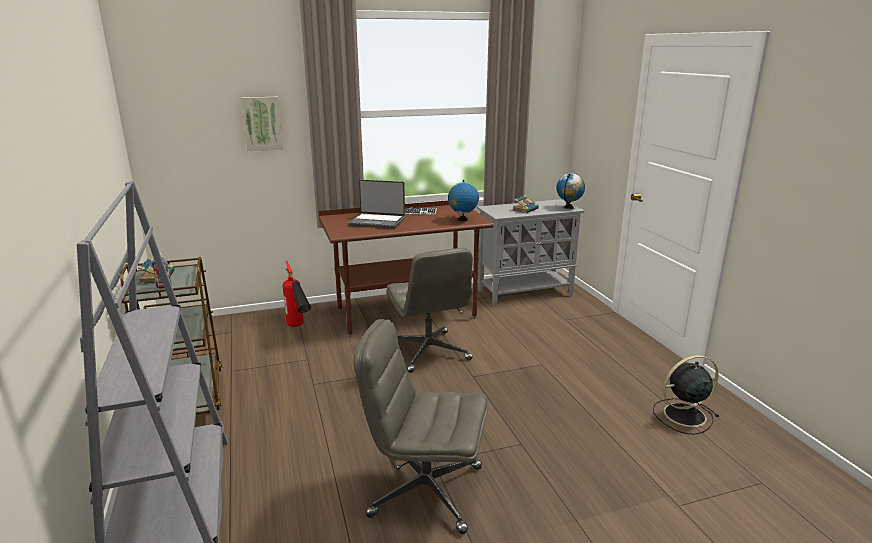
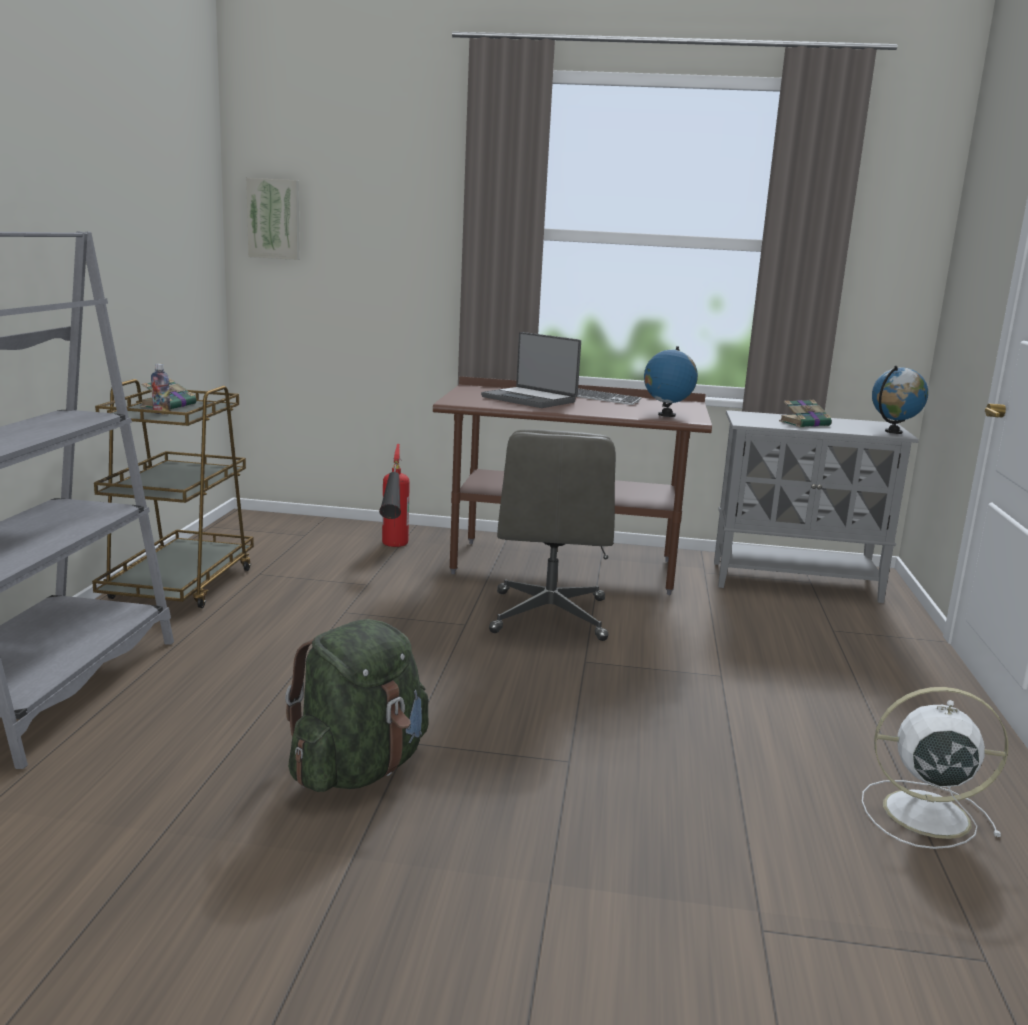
camera: 25 degrees right, 5 degrees down
picture [241,97,283,151] -> picture moved to [246,178,300,260]
grey office chair [354,319,488,534] -> green backpack [285,619,429,792]
black fan [653,355,719,434] -> white fan [862,687,1008,849]

